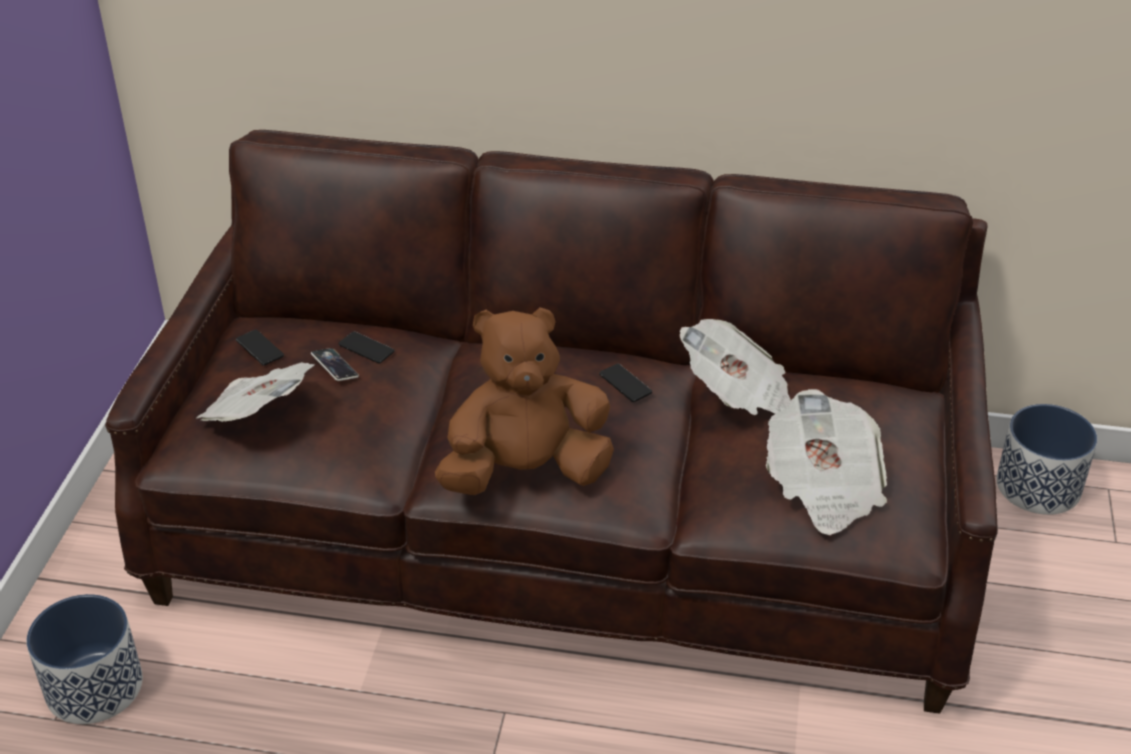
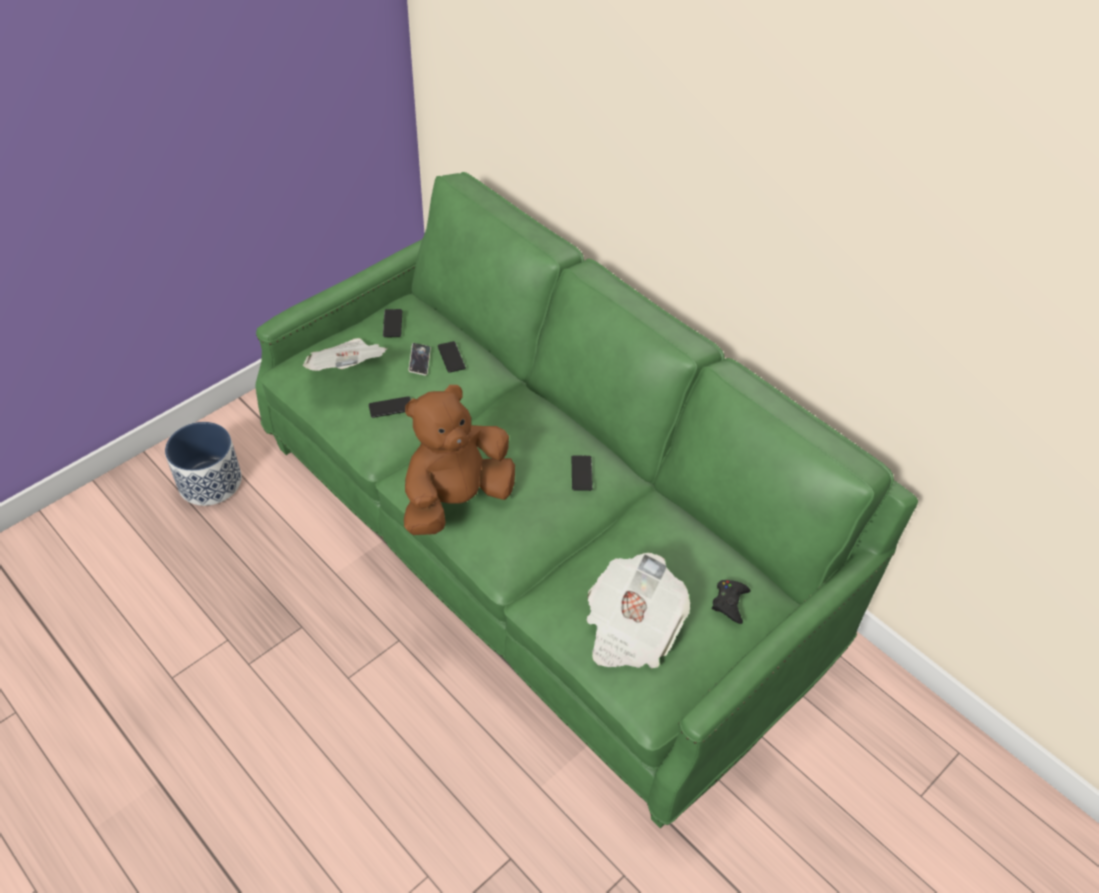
camera: 35 degrees right, 10 degrees up
brown sofa [105,130,998,714] -> green sofa [255,172,918,828]
brown plush toy [435,307,614,495] -> brown plush toy turned 60 degrees counterclockwise [404,385,515,535]
newspaper [680,319,791,415] -> none
planter [996,404,1097,515] -> none
none -> phone [369,396,411,418]
none -> black game controller [712,580,750,624]

